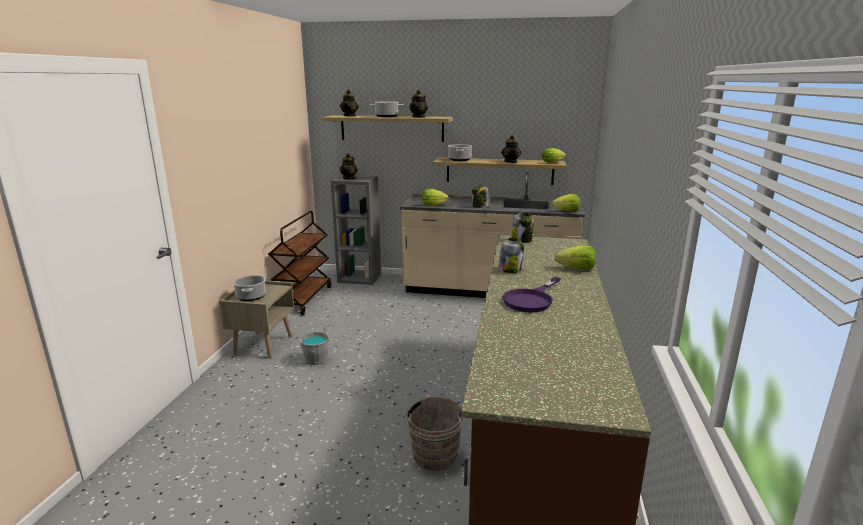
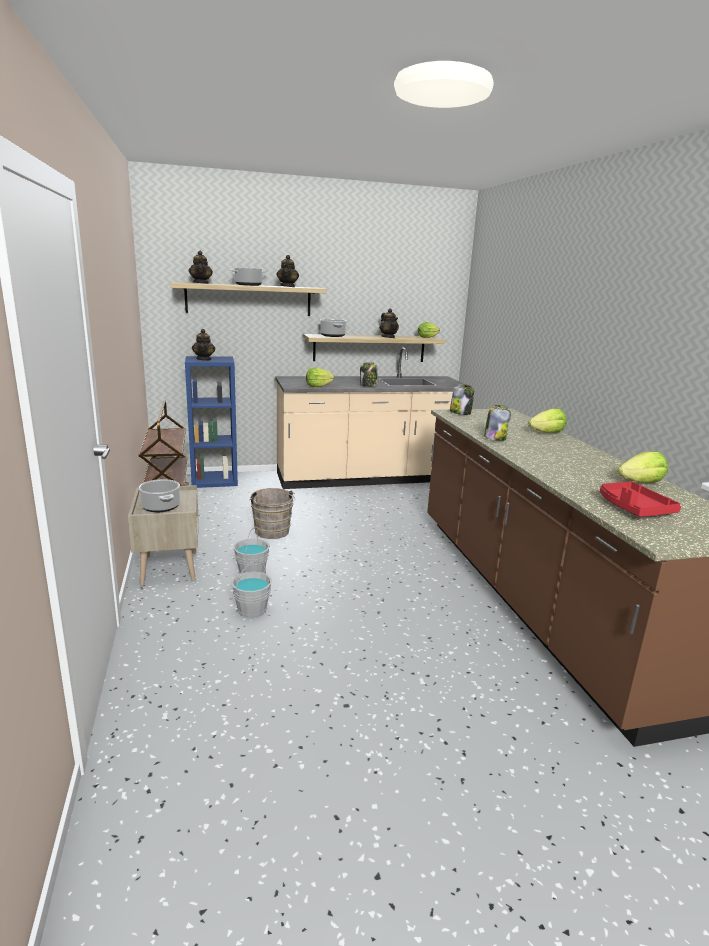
camera: 25 degrees left, 0 degrees up
grey bookcase [331,175,381,285] -> blue bookcase [185,356,238,488]
brown bucket [403,397,462,470] -> brown bucket moved to [249,488,295,539]
purple frying pan [503,277,561,313] -> none
lettuce [552,194,580,212] -> lettuce moved to [618,451,668,483]
none -> grey bucket [231,561,272,618]
none -> red tray [600,481,681,517]

